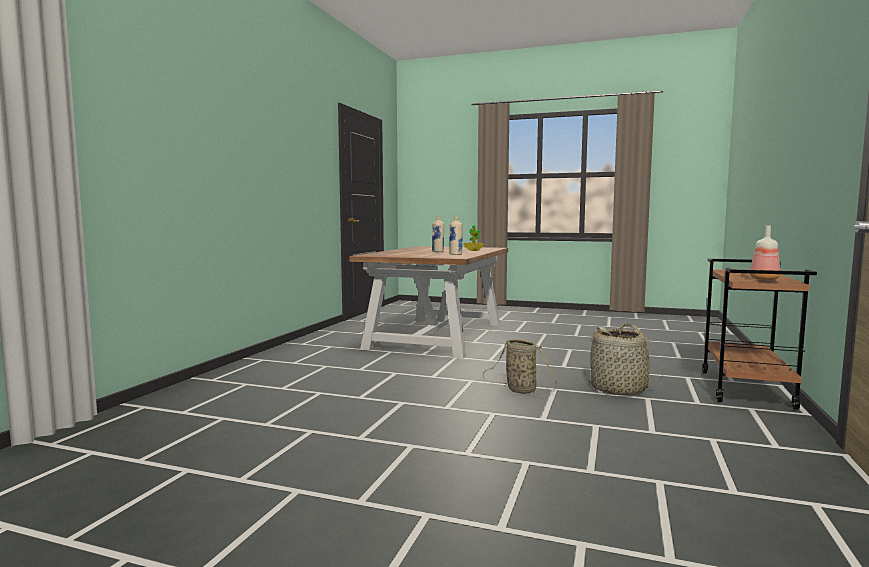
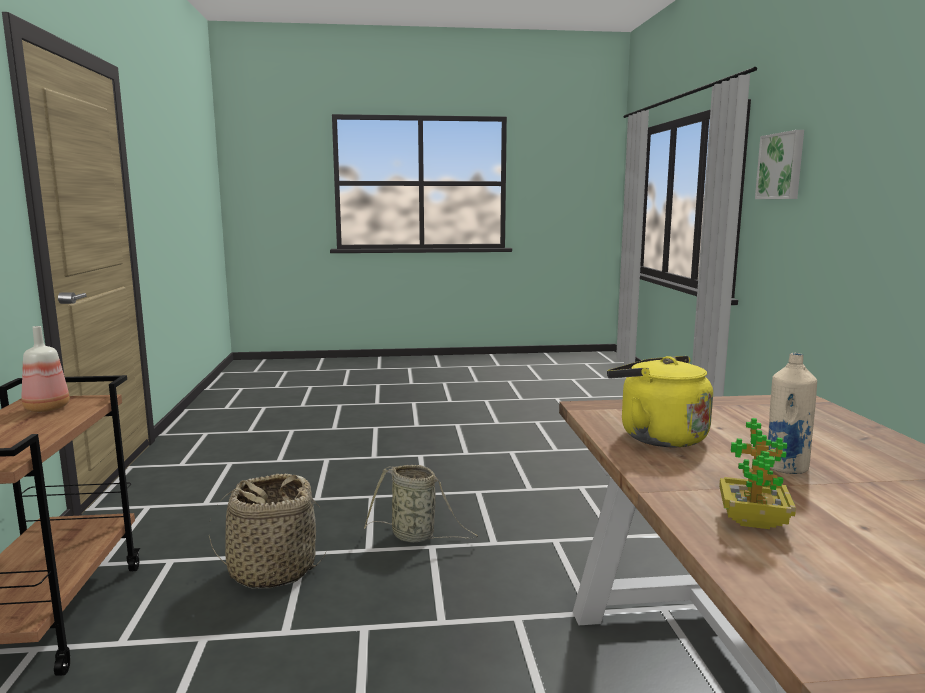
camera: 155 degrees right, 5 degrees up
beige bottle [449,216,463,255] -> yellow kettle [607,356,713,447]
none -> picture [755,130,804,199]

